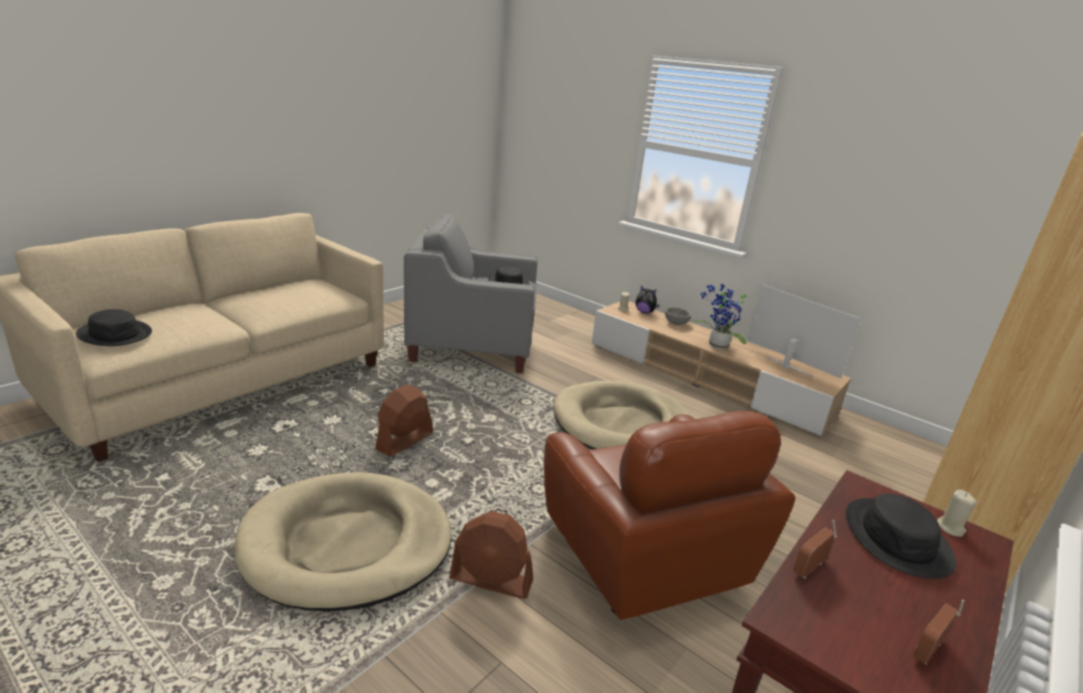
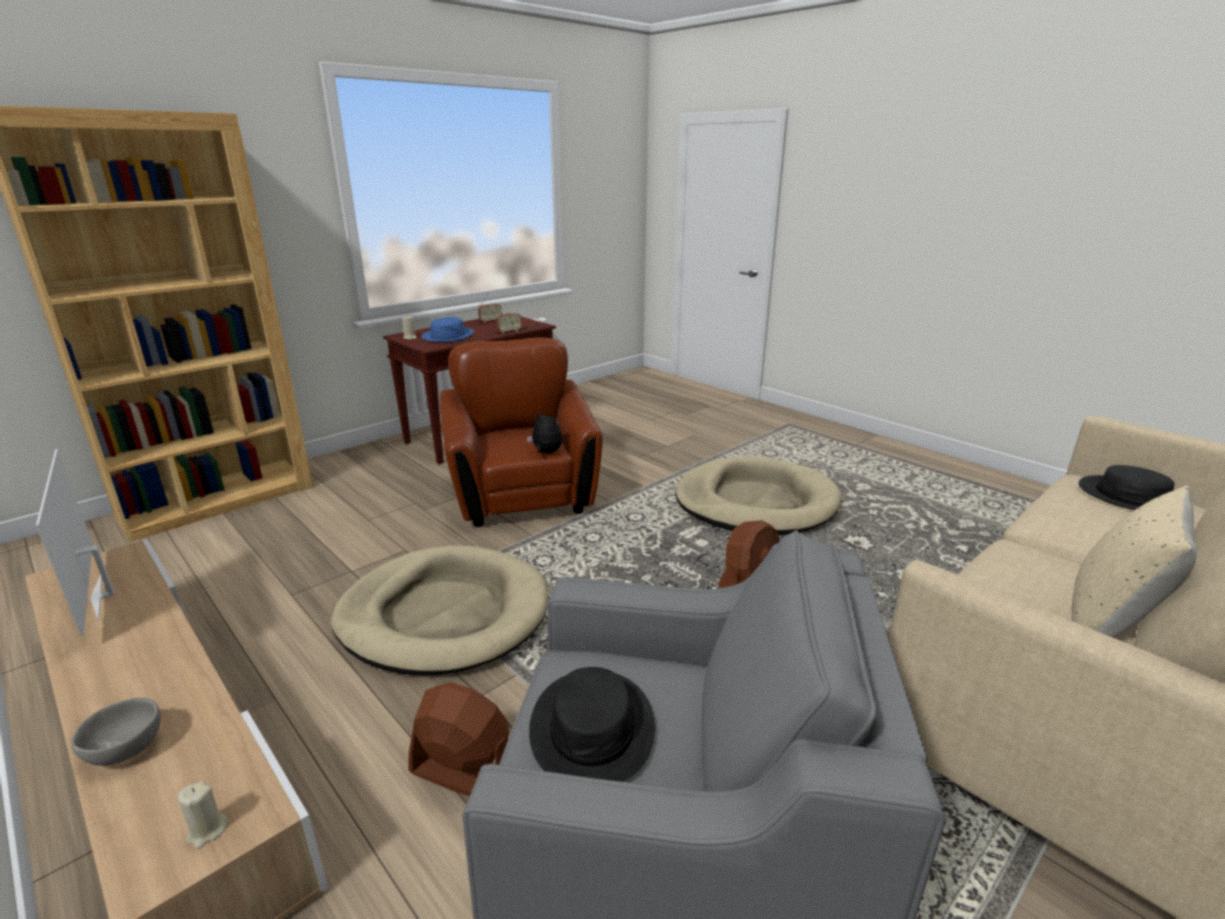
camera: 170 degrees left, 0 degrees up
brown fan [449,511,533,599] -> brown fan moved to [408,682,509,796]
plush toy [636,286,660,314] -> plush toy moved to [527,412,562,453]
potted plant [693,284,749,350] -> none
black hat [846,493,956,579] -> blue hat [421,317,474,342]
none -> beige pillow [1071,485,1197,637]

